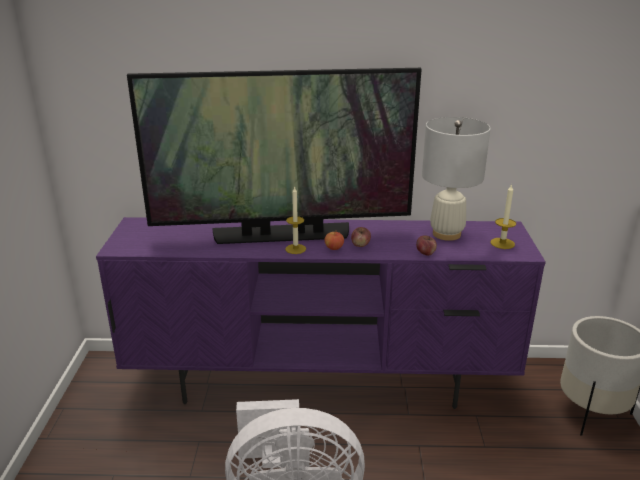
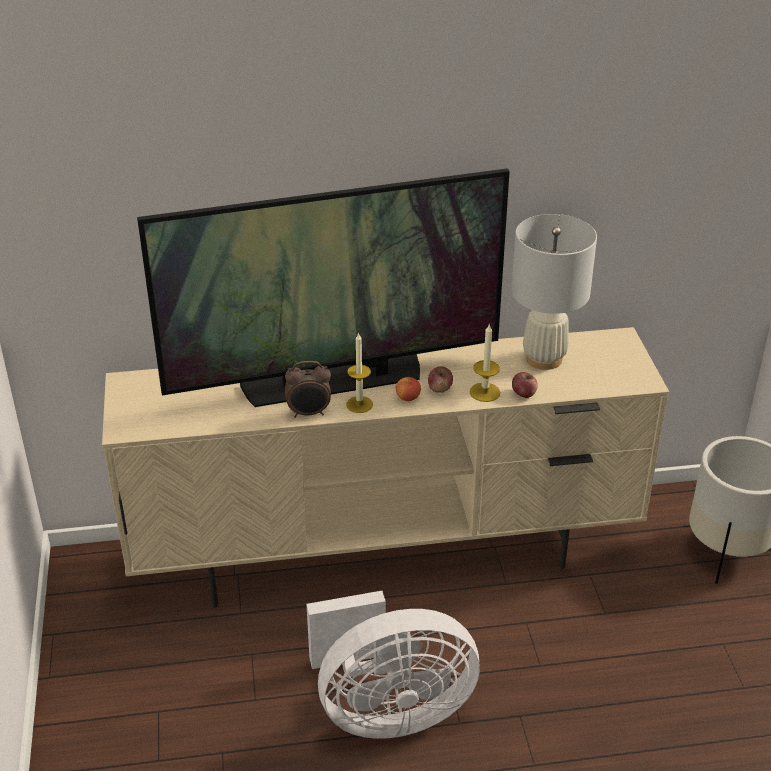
camera: 10 degrees left, 10 degrees up
purple tv stand [96,217,546,409] -> beige tv stand [102,327,669,607]
candle [491,184,516,249] -> candle moved to [470,325,500,402]
none -> alarm clock [285,361,331,418]

